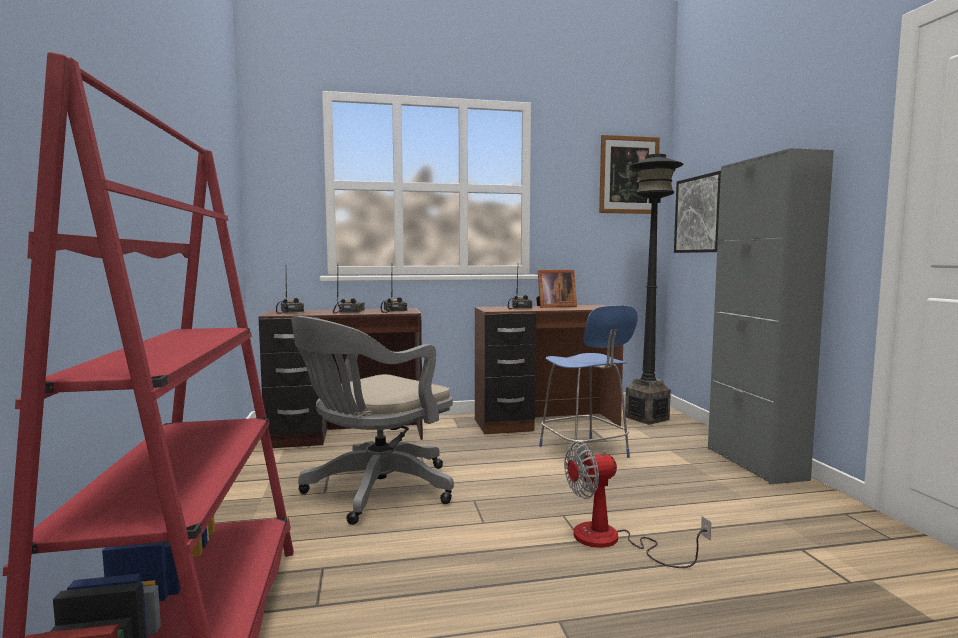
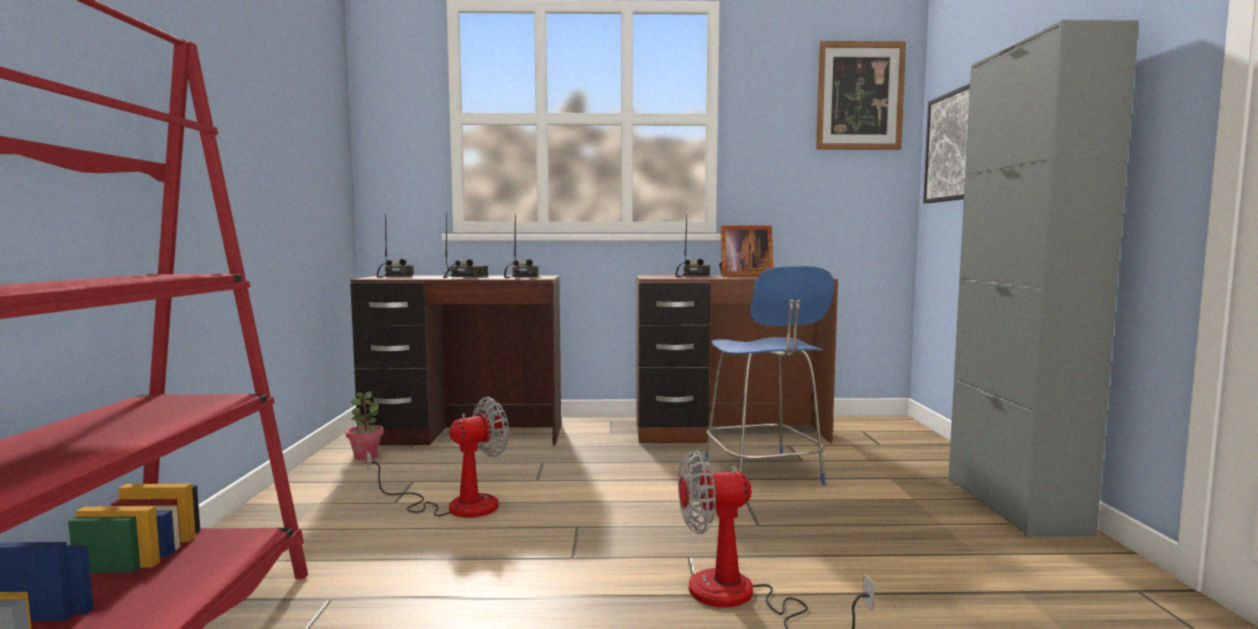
camera: 10 degrees right, 0 degrees up
grey office chair [291,316,454,525] -> fan [366,397,509,518]
black floor lamp [625,154,683,425] -> none
none -> potted plant [346,391,384,460]

